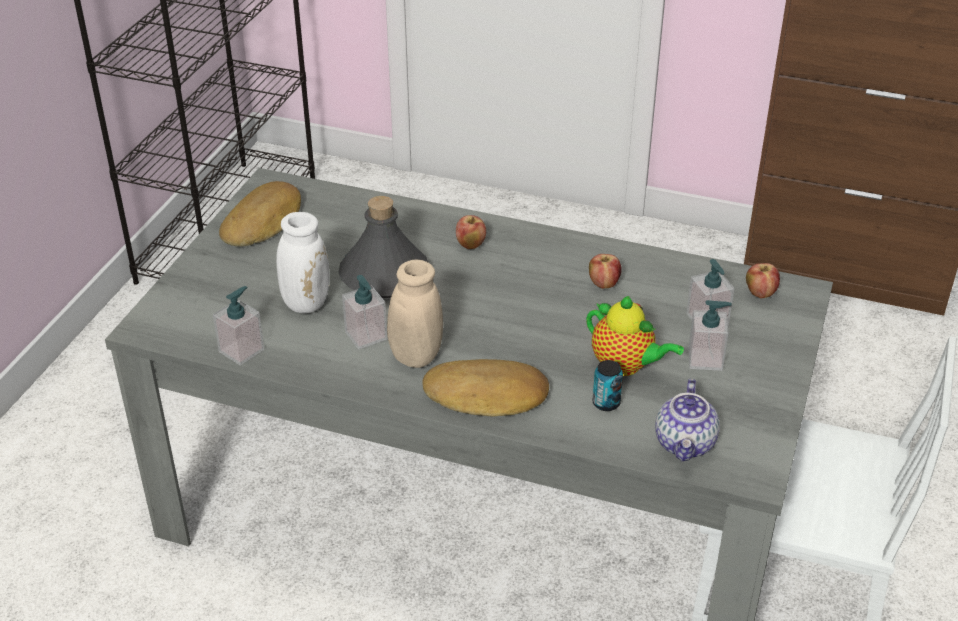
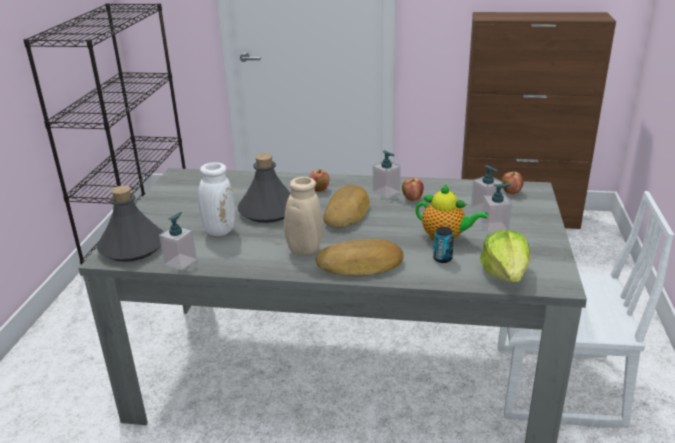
camera: 10 degrees left, 10 degrees down
bread [219,181,301,247] -> bread moved to [323,185,370,228]
soap dispenser [342,275,387,349] -> soap dispenser moved to [373,150,401,198]
teapot [655,379,720,461] -> lettuce [480,230,530,282]
none -> grey bottle [97,186,163,262]

